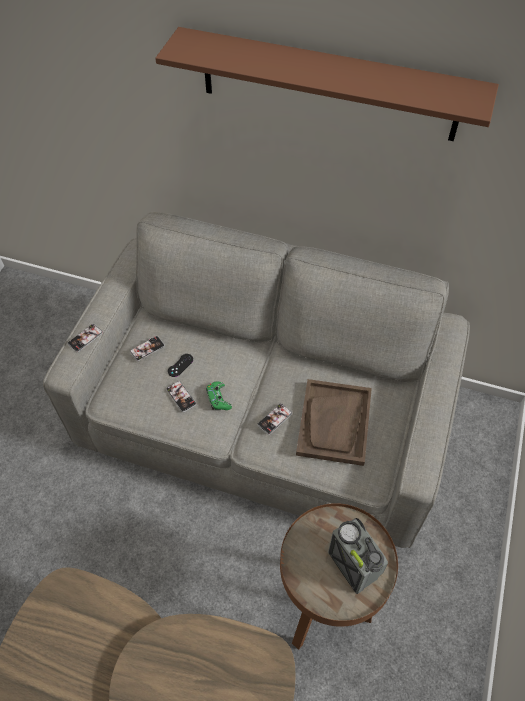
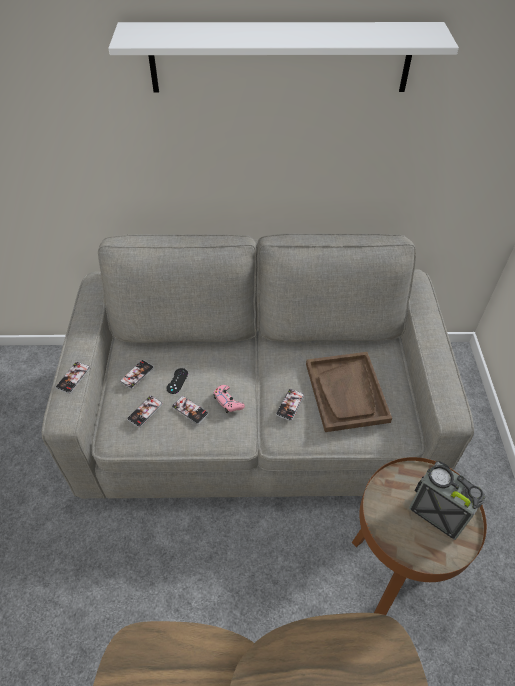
camera: 20 degrees left, 5 degrees down
brown shelf [155,27,499,141] -> white shelf [108,22,459,93]
green game controller [206,381,232,410] -> pink game controller [213,385,245,413]
none -> phone [127,395,163,427]

